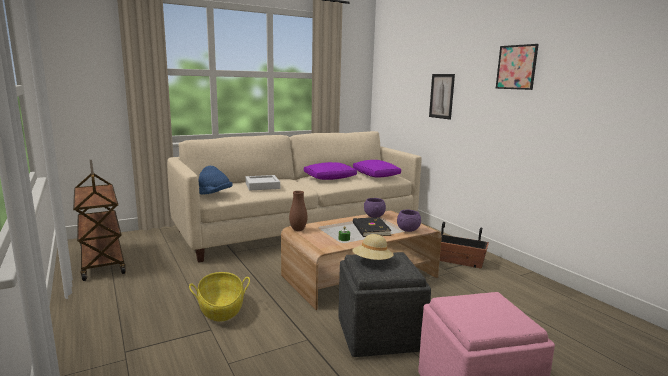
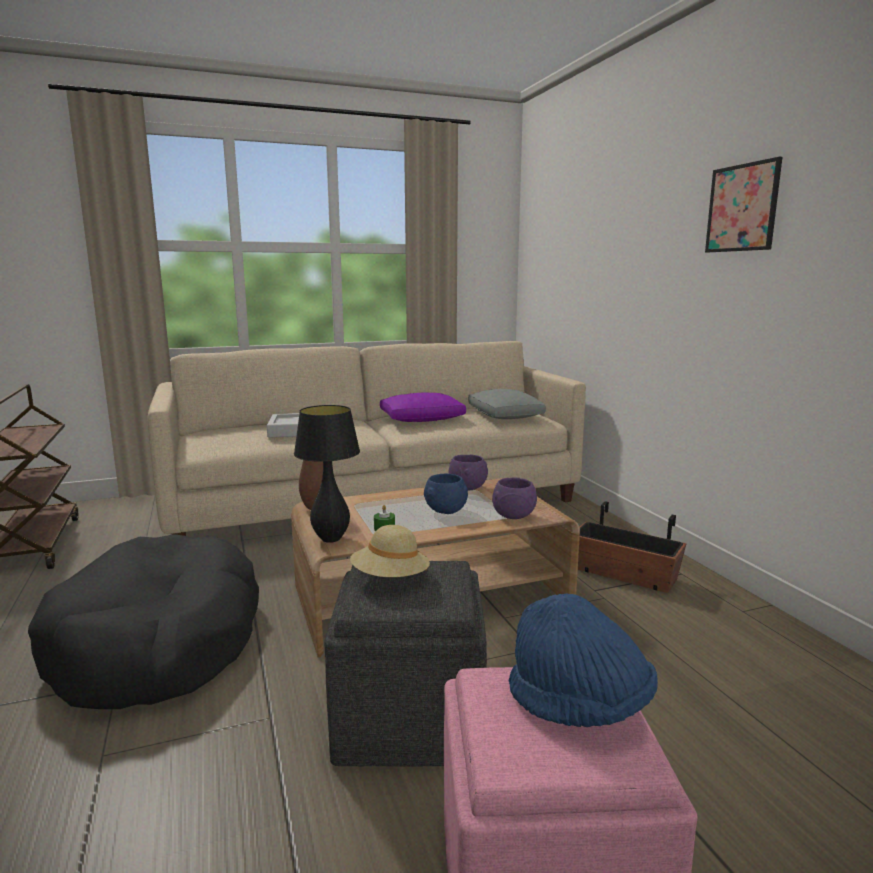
camera: 10 degrees right, 0 degrees up
basket [189,272,250,321] -> black dog bed [28,534,259,709]
blue hat [199,166,232,195] -> blue hat moved to [509,593,658,727]
purple pillow [353,160,401,178] -> grey pillow [468,389,546,419]
black book [353,217,392,237] -> blue bowl [424,474,468,514]
picture [429,74,455,120] -> none
none -> black table lamp [294,405,360,543]

